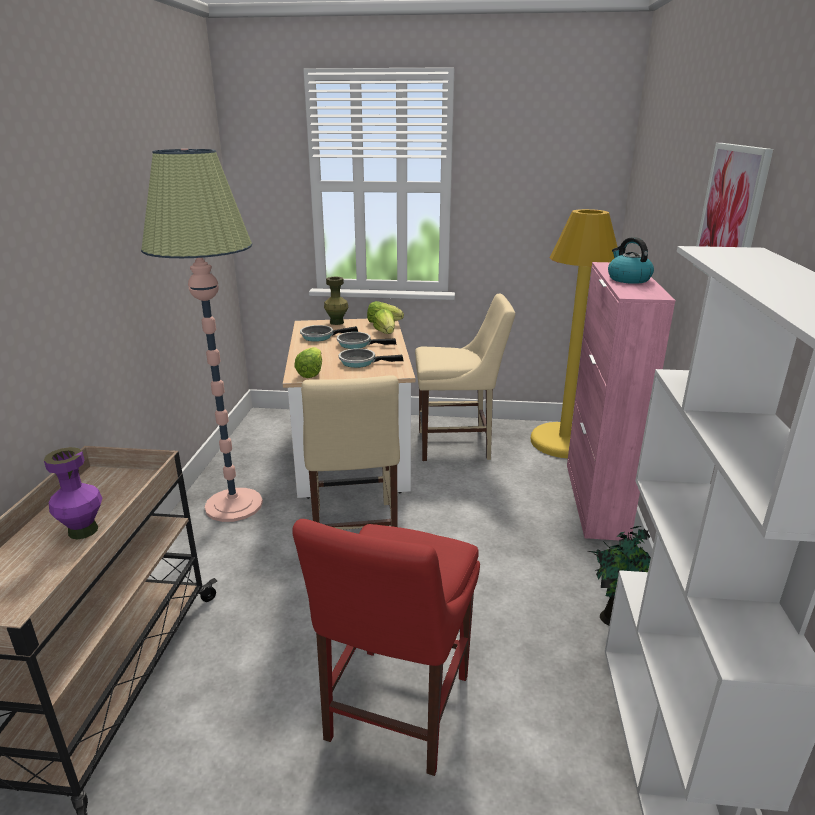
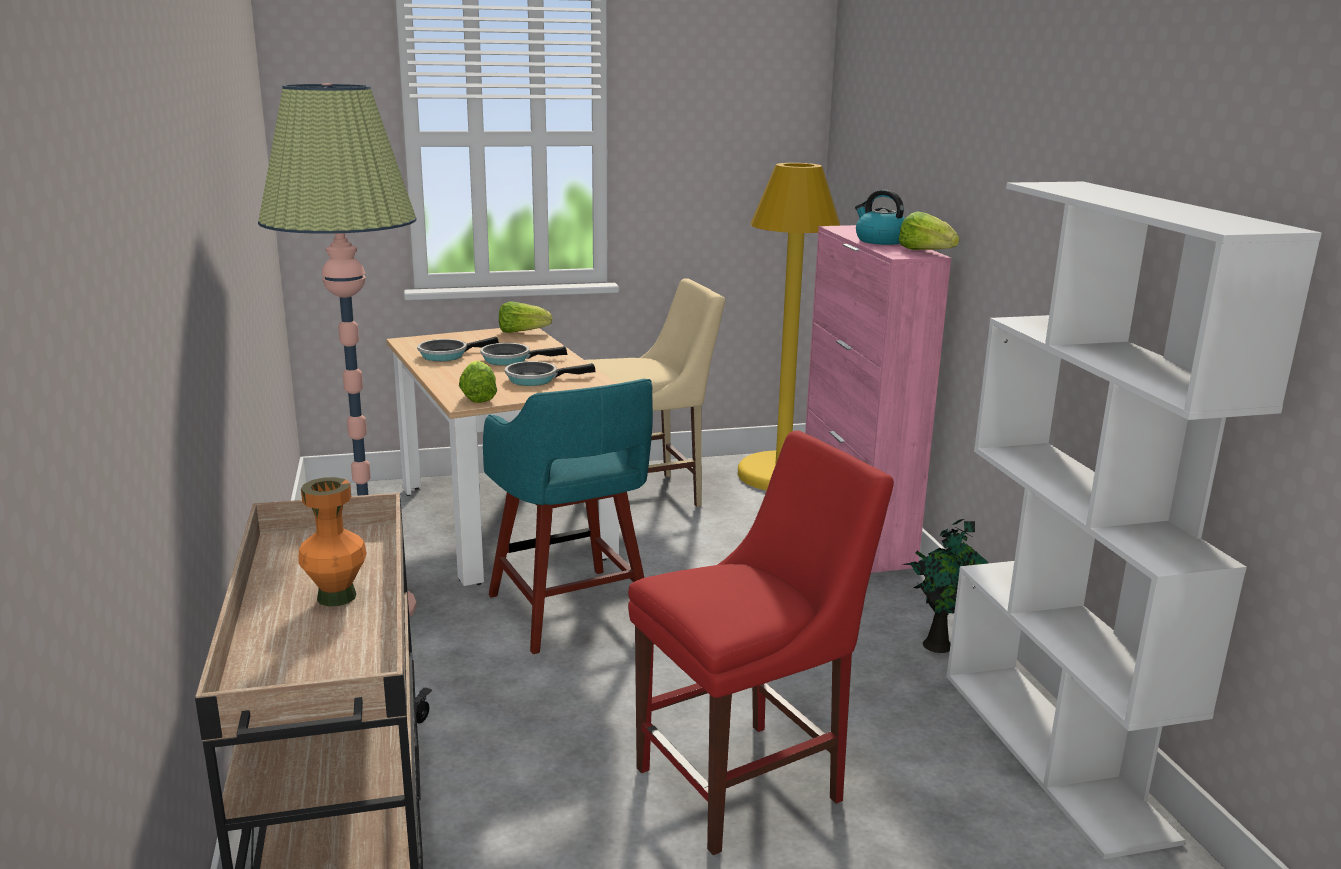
camera: 20 degrees left, 5 degrees down
purple vase [44,447,102,540] -> orange vase [298,477,367,606]
red chair [292,519,480,776] -> red chair turned 120 degrees counterclockwise [628,431,894,855]
beige chair [301,375,400,530] -> turquoise stool [483,379,653,654]
green vase [324,277,348,325] -> none
lettuce [373,309,395,334] -> lettuce moved to [899,211,960,250]
picture [693,143,774,276] -> none

